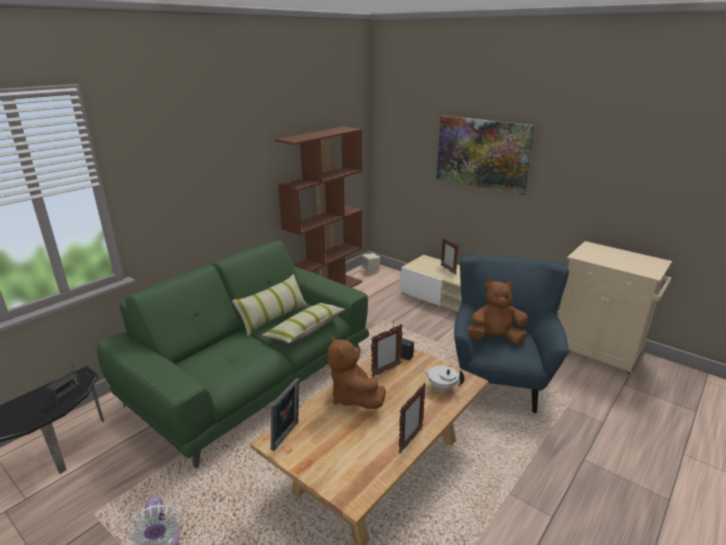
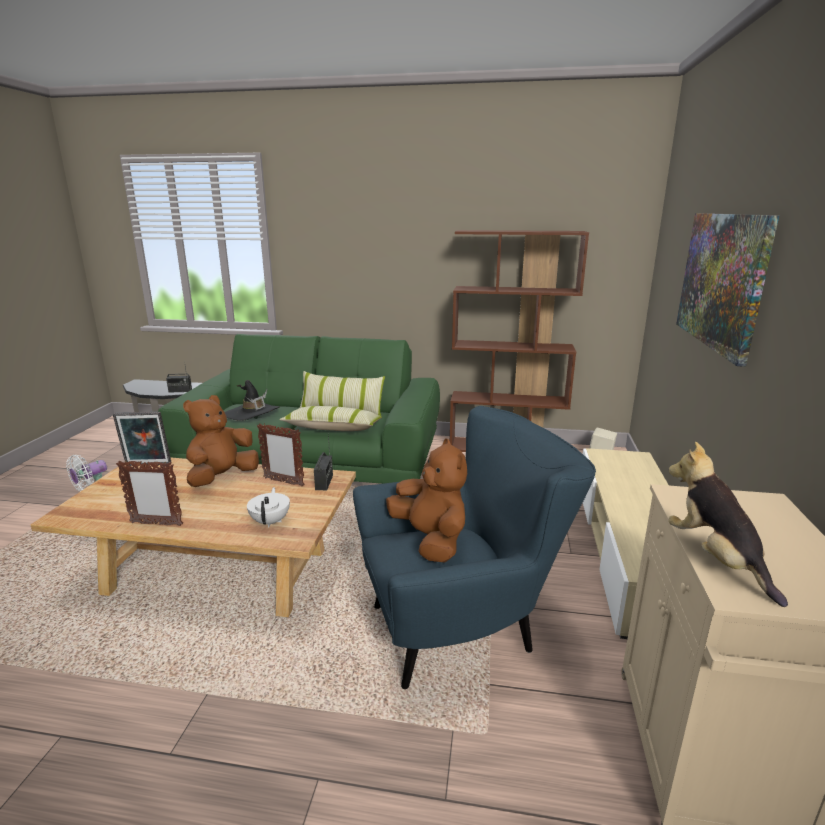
camera: 60 degrees right, 5 degrees down
picture frame [441,238,459,274] -> none
none -> black hat [225,380,279,421]
none -> plush toy [668,442,788,607]

